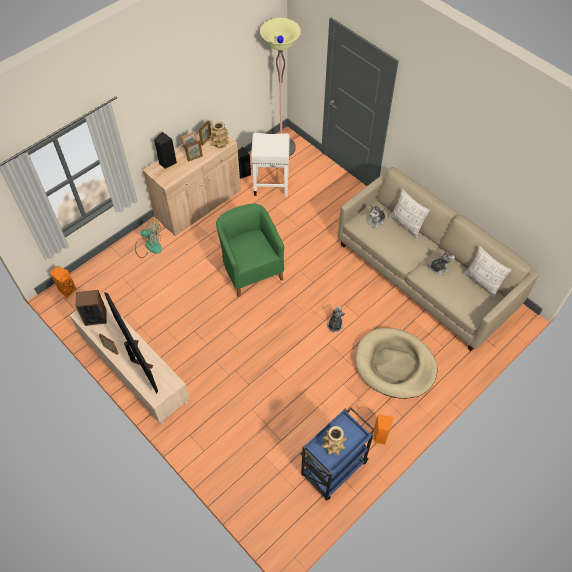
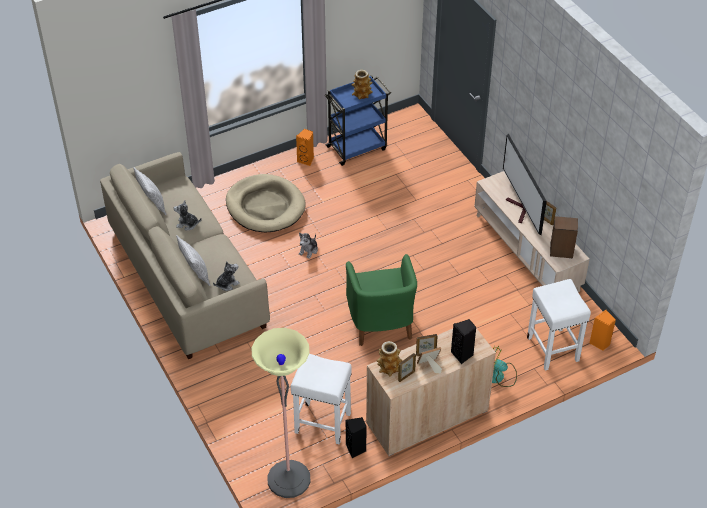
camera: 165 degrees left, 10 degrees down
none -> white stool [527,279,591,371]

